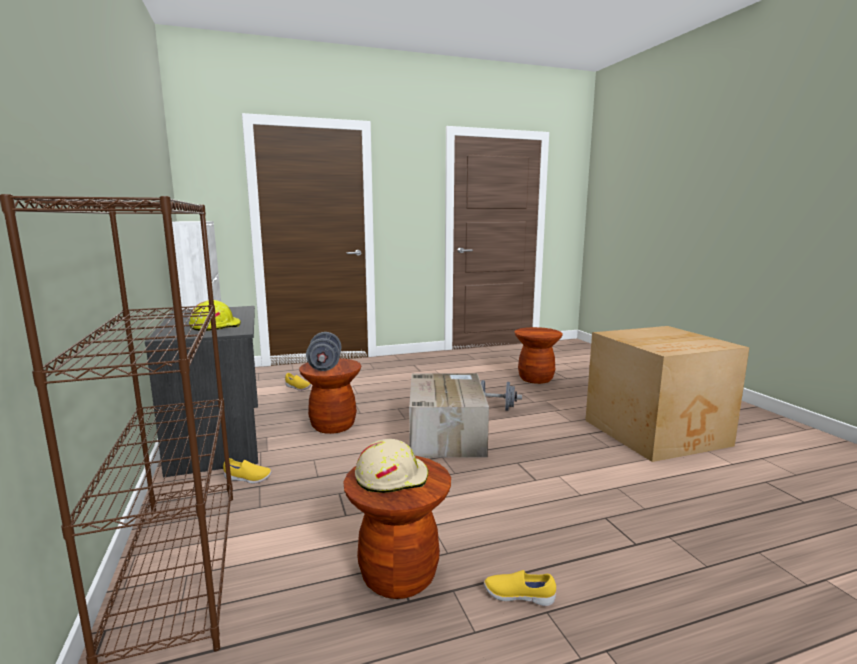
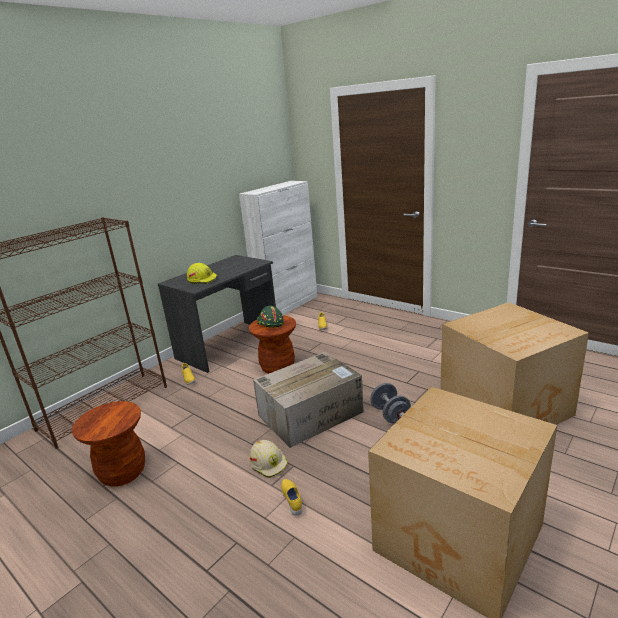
camera: 60 degrees right, 10 degrees up
grey dumbbell [306,332,342,371] -> green hard hat [257,306,284,328]
beige hard hat [355,439,429,493] -> beige hard hat moved to [250,440,288,478]
yellow shoe [484,570,556,606] -> yellow shoe moved to [281,479,302,516]
brown stool [514,327,562,384] -> cardboard box [440,302,589,425]

